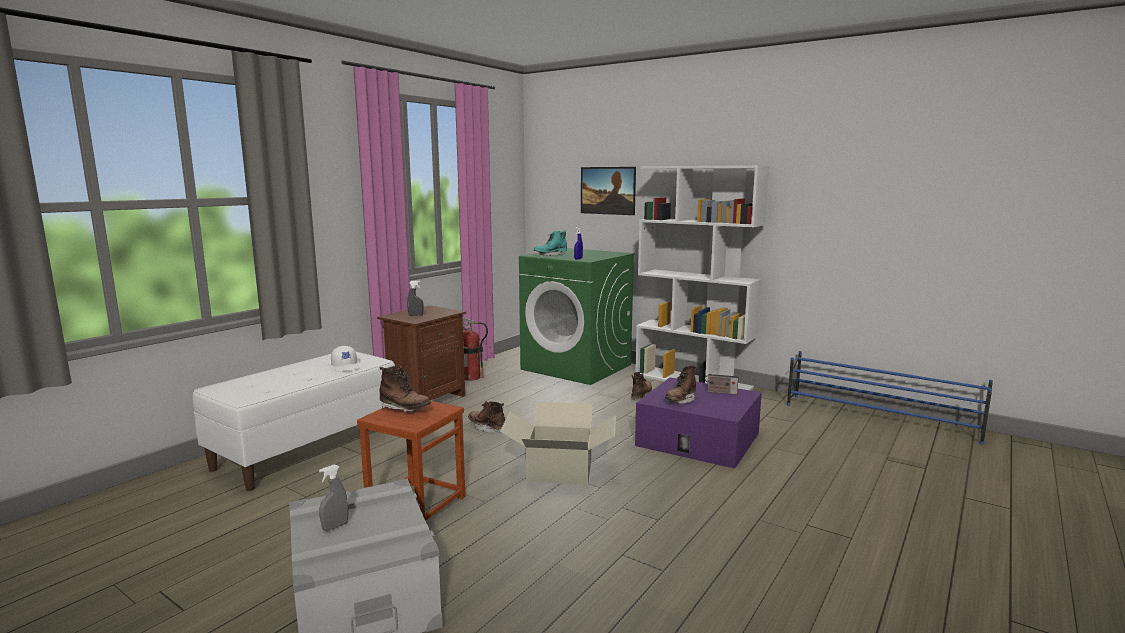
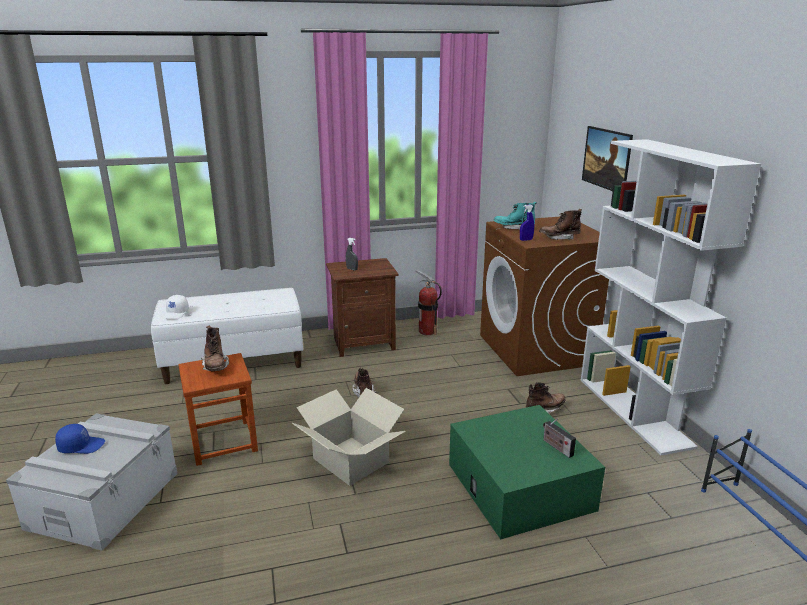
camera: 40 degrees right, 10 degrees up
grey spray bottle [319,464,348,531] -> blue cap [55,424,105,454]
white cap [331,346,359,372] -> white cap moved to [162,295,189,319]
green washing machine [519,248,635,385] -> brown washing machine [480,217,609,376]
purple storage box [635,377,762,469] -> green storage box [449,405,605,540]
brown boot [665,364,697,404] -> brown boot moved to [539,209,582,240]

